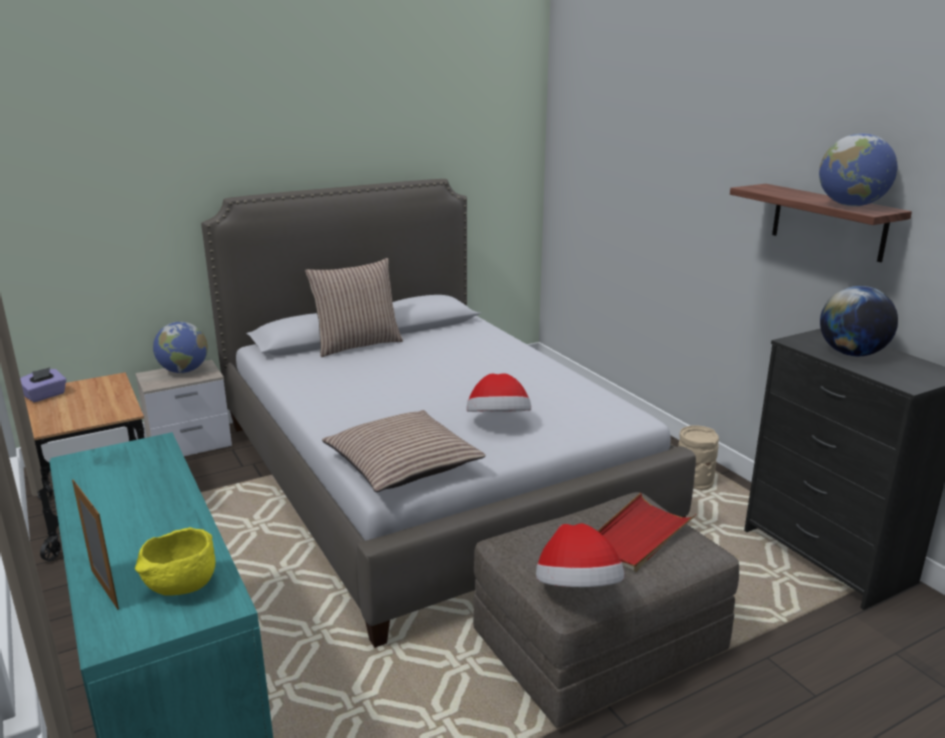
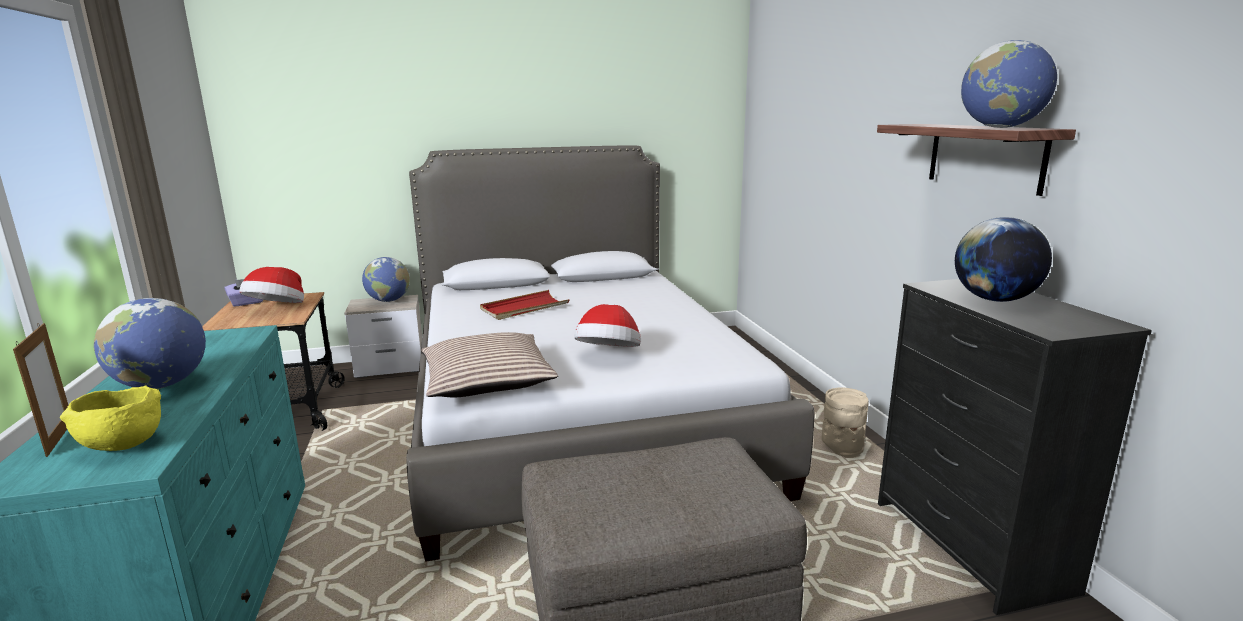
camera: 15 degrees right, 5 degrees down
pillow [305,258,403,357] -> none
hat [536,523,624,587] -> hat moved to [239,267,304,303]
red tray [598,493,696,572] -> red tray moved to [480,290,570,320]
none -> globe [94,298,206,389]

